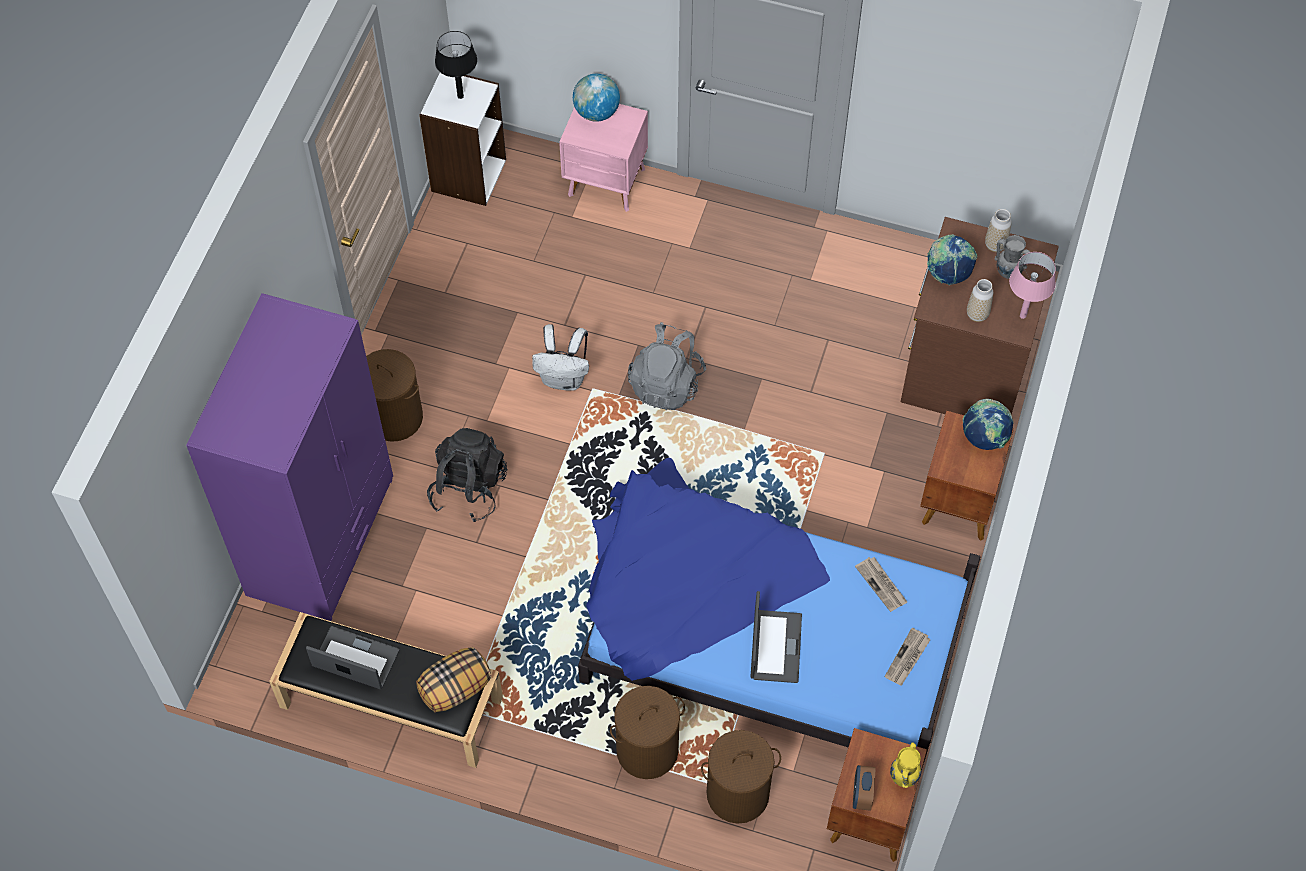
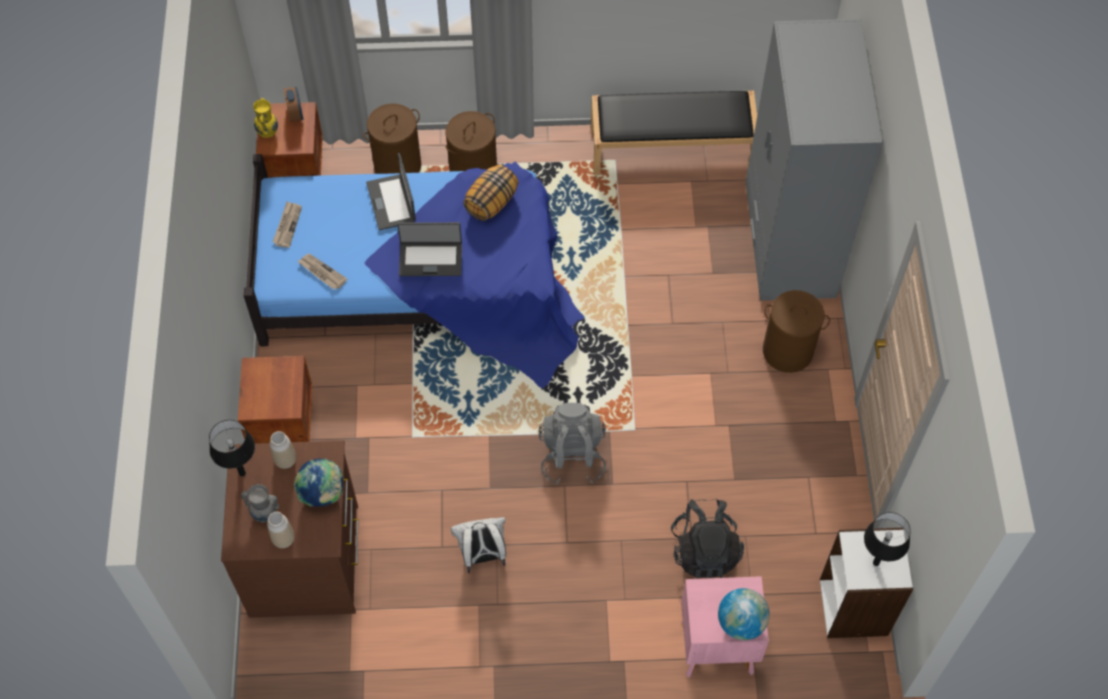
camera: 160 degrees right, 0 degrees up
purple wardrobe [186,293,393,621] -> grey wardrobe [746,19,883,300]
laptop [306,626,399,689] -> laptop moved to [397,222,462,276]
pillow [416,647,492,712] -> pillow moved to [463,165,519,221]
black backpack [427,428,507,522] -> black backpack moved to [671,499,744,579]
white backpack [532,324,589,391] -> white backpack moved to [451,517,506,573]
globe [963,399,1014,450] -> none
pink table lamp [1009,252,1056,319] -> black table lamp [209,420,255,477]

